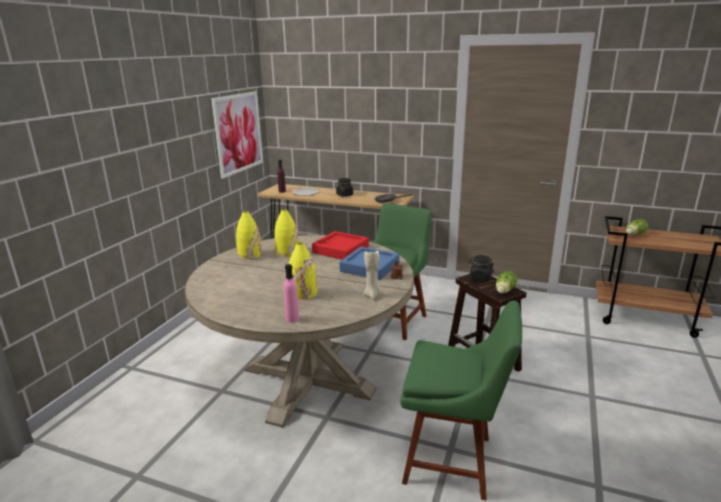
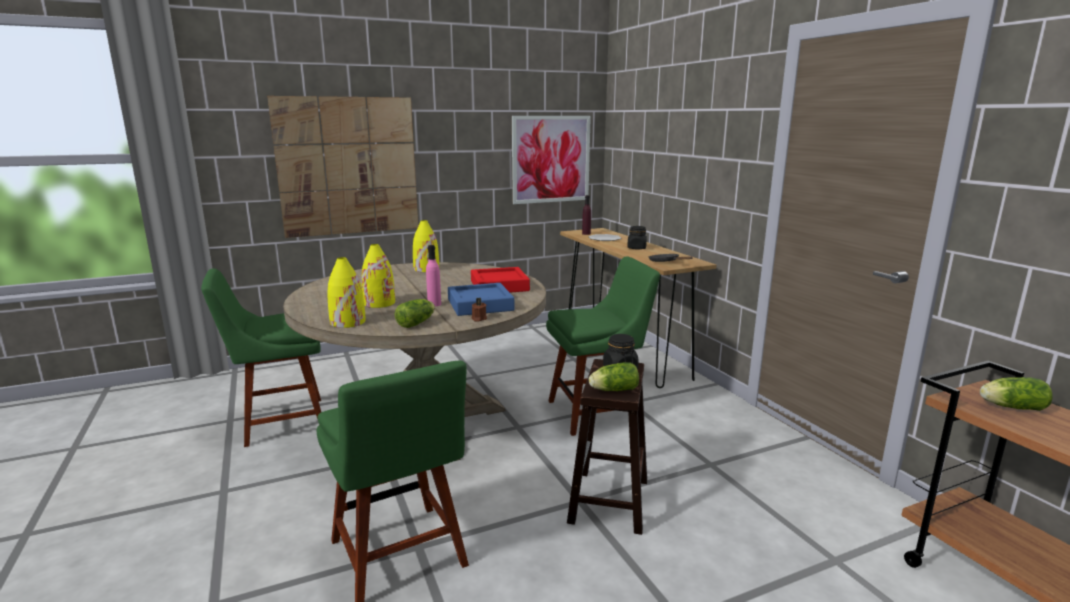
camera: 45 degrees right, 5 degrees down
yellow vase [274,209,299,257] -> yellow vase moved to [327,257,366,328]
pink bottle [283,264,299,323] -> pink bottle moved to [426,245,441,307]
beige candle [363,251,382,299] -> lettuce [395,299,435,328]
none -> green chair [201,268,321,447]
none -> picture [267,96,418,238]

